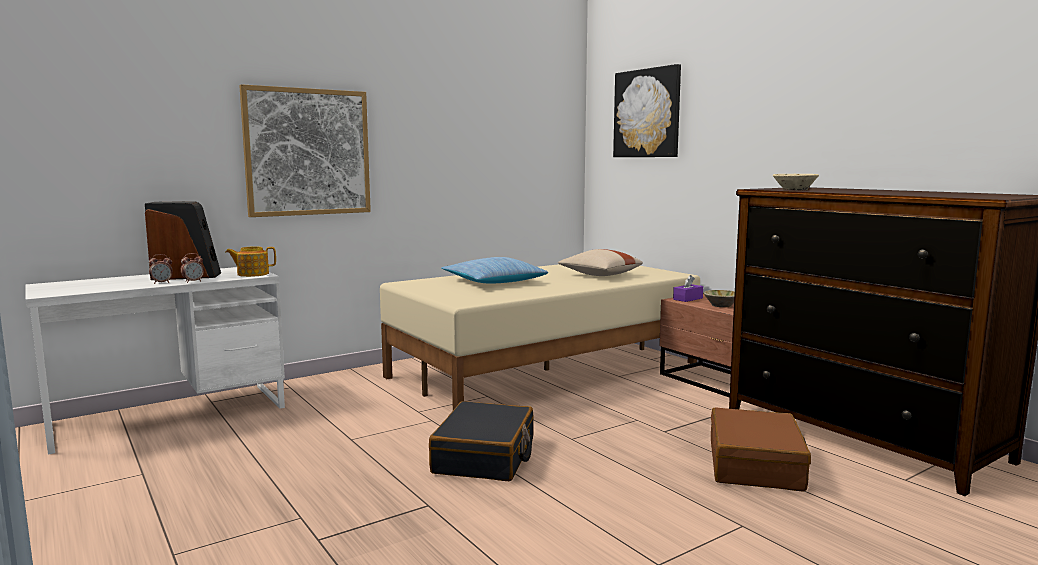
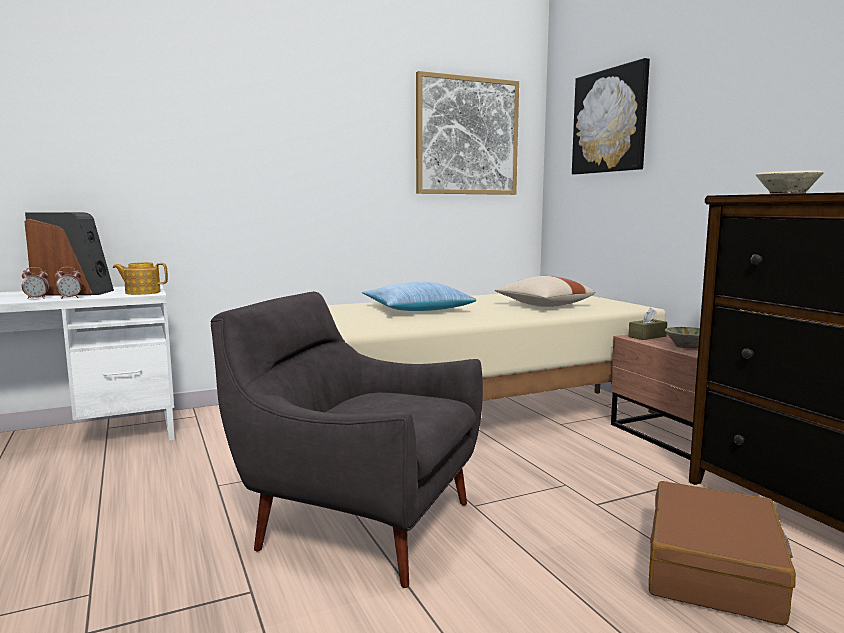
camera: 10 degrees right, 0 degrees up
picture [239,84,371,217] -> picture moved to [416,71,519,195]
black suitcase [429,401,533,481] -> grey armchair [211,292,483,588]
purple tissue box [673,275,703,302] -> brown tissue box [628,308,667,340]

